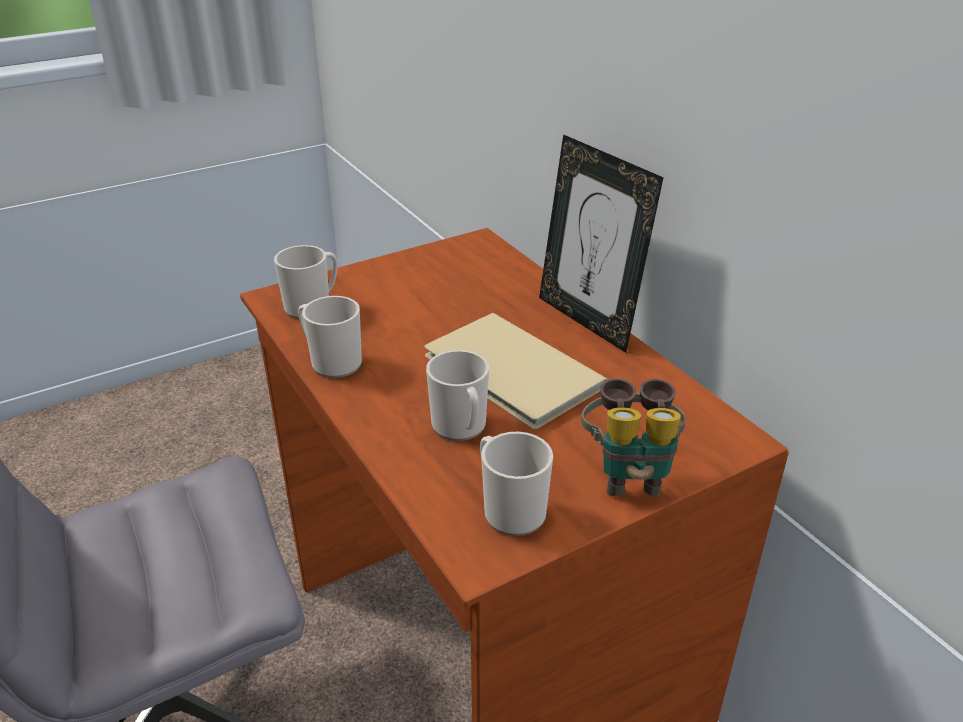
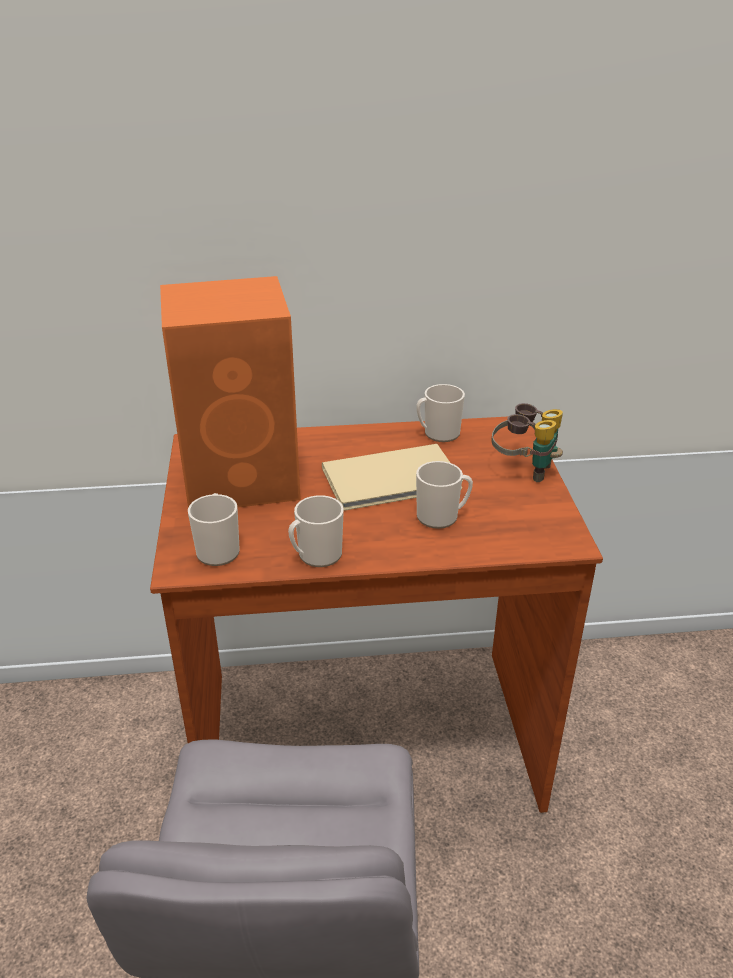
camera: 65 degrees left, 0 degrees up
mug [480,432,553,536] -> mug moved to [416,384,465,442]
picture frame [539,134,664,353] -> none
none -> orange speaker [160,276,301,508]

